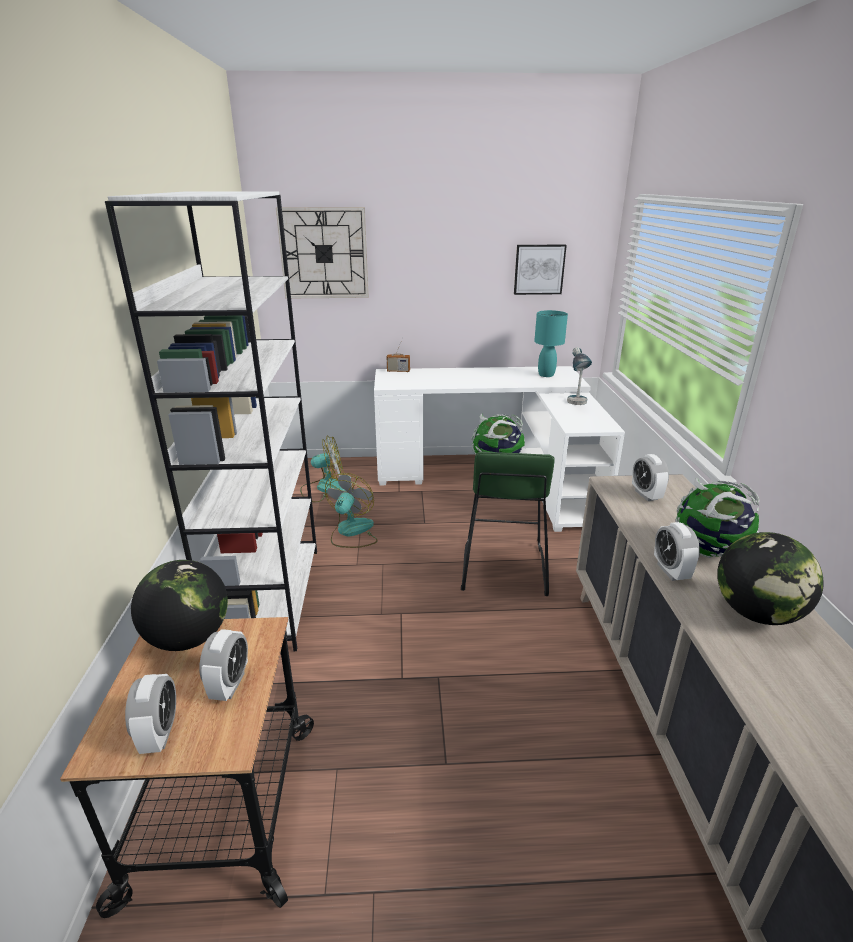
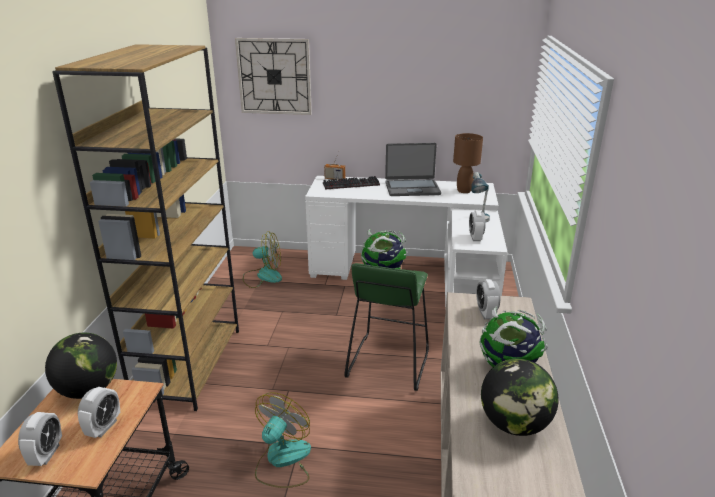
camera: 10 degrees right, 0 degrees up
white bookcase [105,191,317,651] -> brown bookcase [52,44,239,411]
fan [325,473,378,548] -> fan moved to [255,392,311,488]
picture [514,245,567,295] -> none
turquoise table lamp [534,310,568,377] -> brown table lamp [453,133,483,193]
alarm clock [654,522,700,581] -> alarm clock moved to [469,210,486,241]
none -> keyboard [323,176,380,190]
none -> laptop [385,143,441,196]

